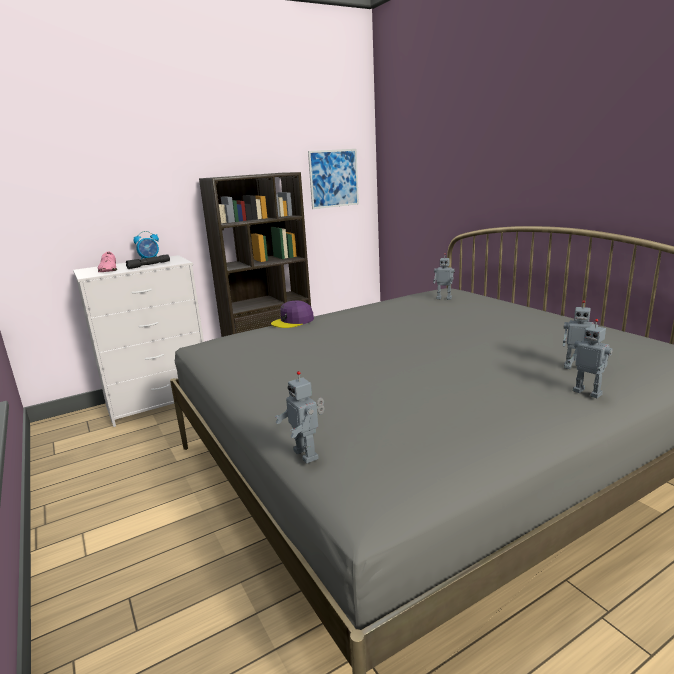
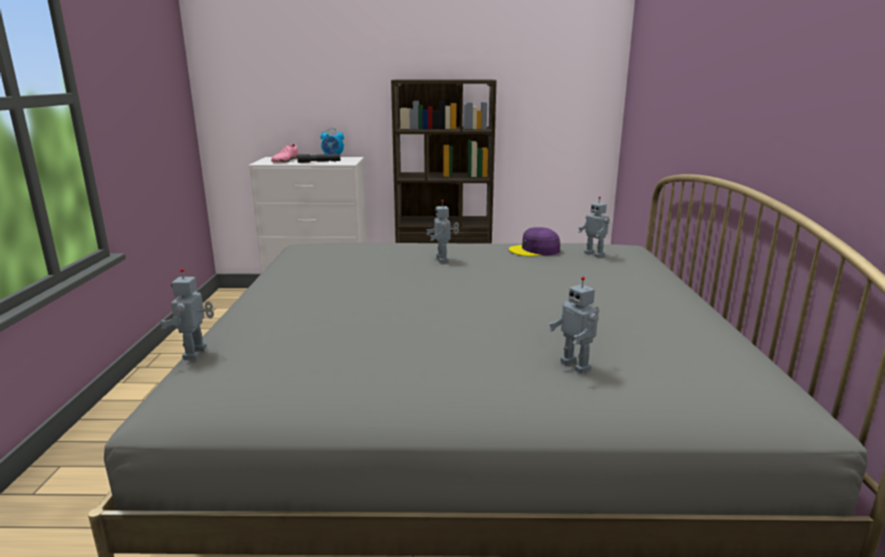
camera: 30 degrees right, 0 degrees up
purple cap [271,301,314,328] -> purple cap moved to [509,227,560,257]
picture [308,149,359,209] -> none
toy robot [567,319,613,398] -> toy robot moved to [427,200,459,263]

